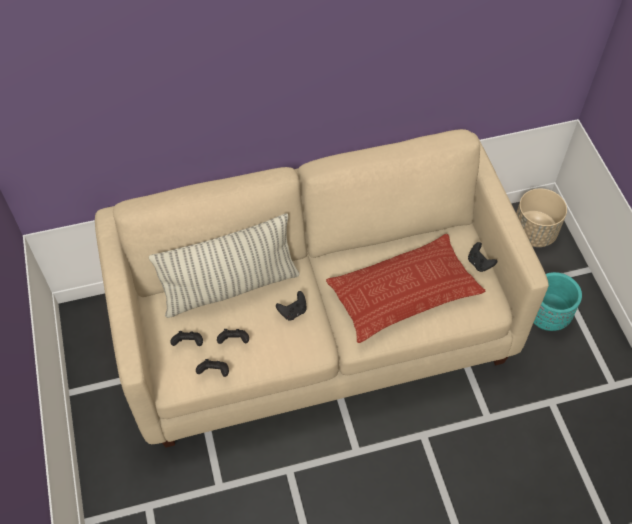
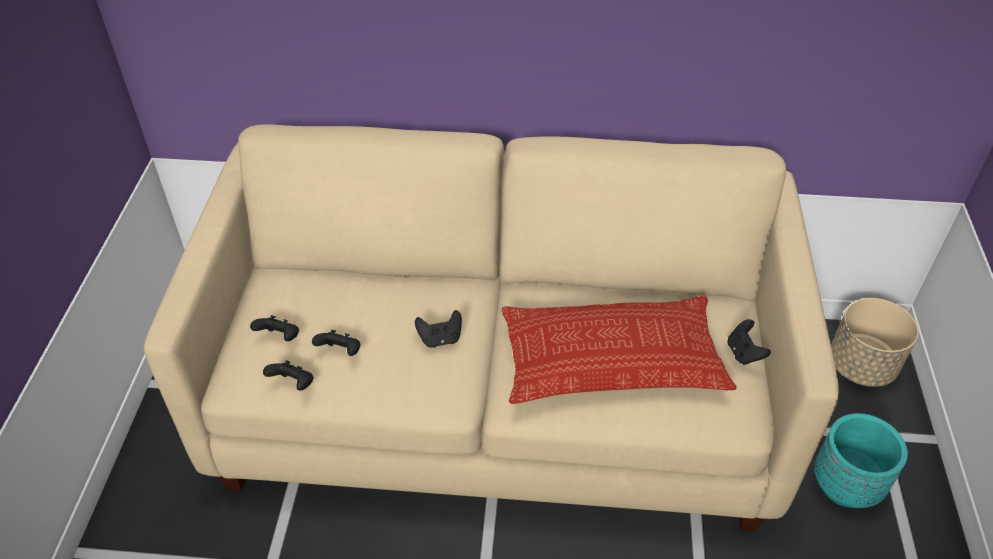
camera: 20 degrees right, 10 degrees down
pillow [149,213,300,318] -> none

